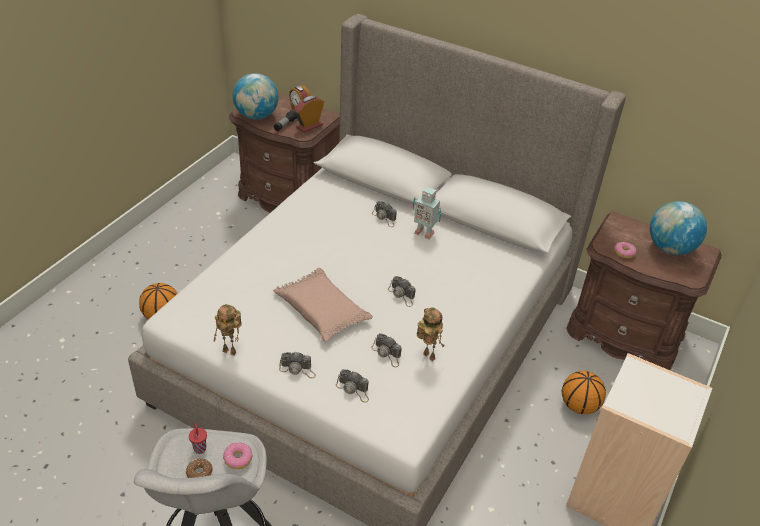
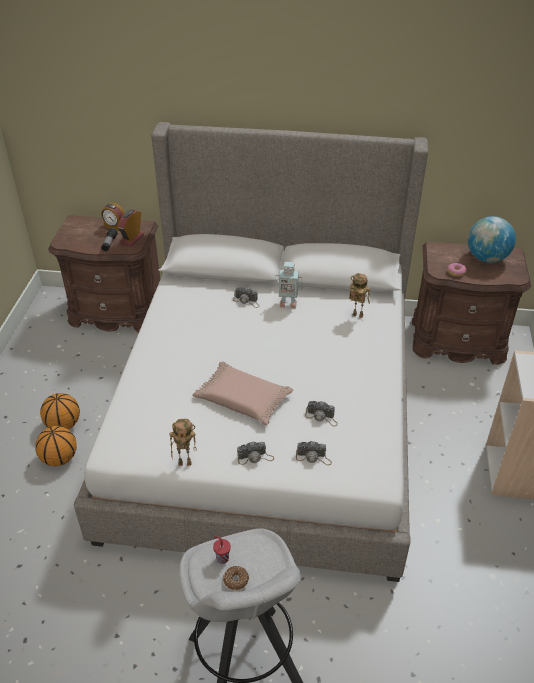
camera: 20 degrees left, 0 degrees up
donut [223,442,253,469] -> none
globe [233,73,278,120] -> none
camera [388,276,416,307] -> none
toy robot [417,308,445,361] -> toy robot moved to [349,273,370,318]
basketball [562,371,606,414] -> basketball moved to [40,393,80,429]

